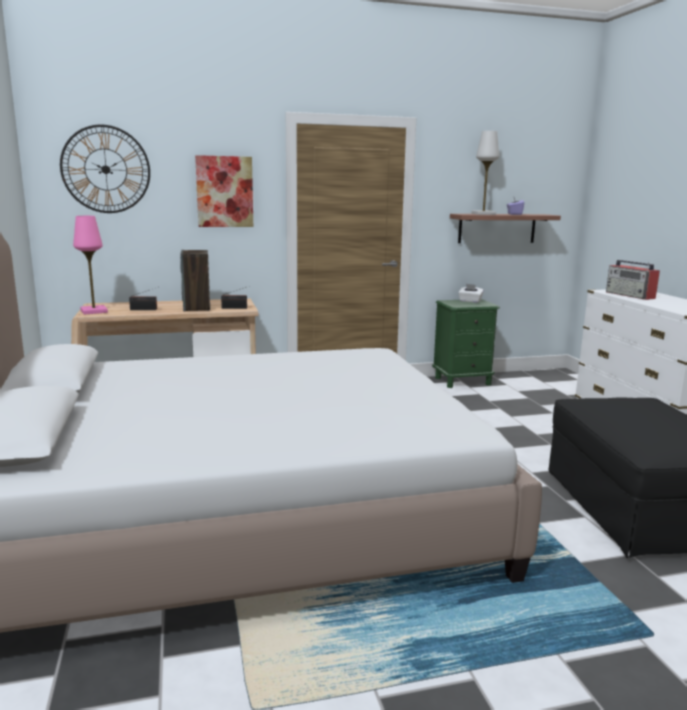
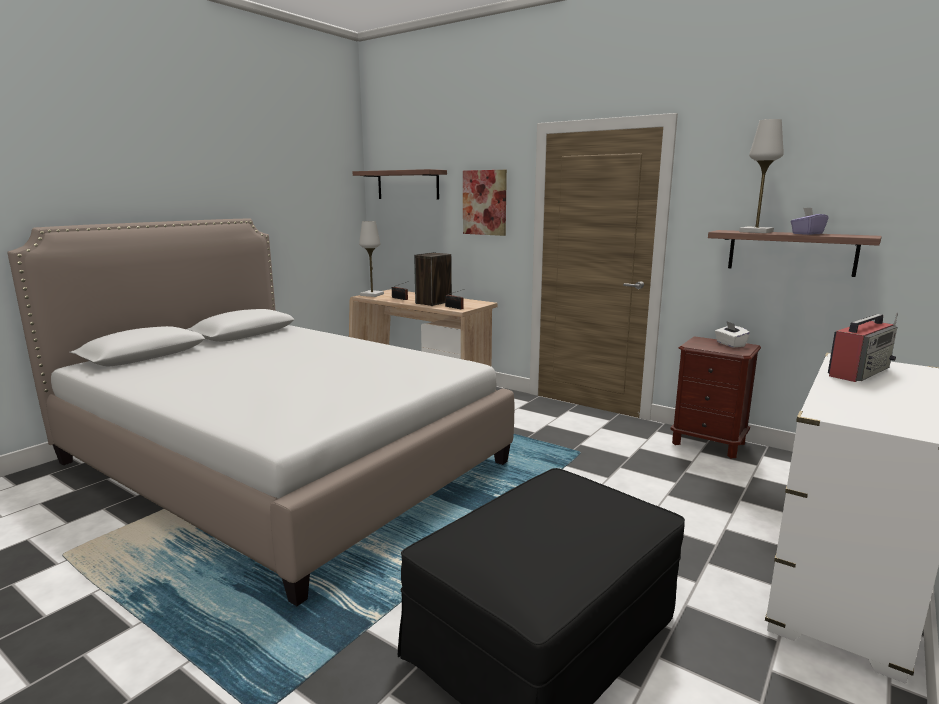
camera: 50 degrees right, 0 degrees up
wall clock [60,125,150,213] -> shelf [353,169,447,200]
pink table lamp [73,216,108,315] -> white table lamp [359,221,384,297]
green nightstand [432,299,500,388] -> brown nightstand [671,336,761,458]
radio [606,260,660,300] -> radio turned 150 degrees counterclockwise [828,312,898,382]

